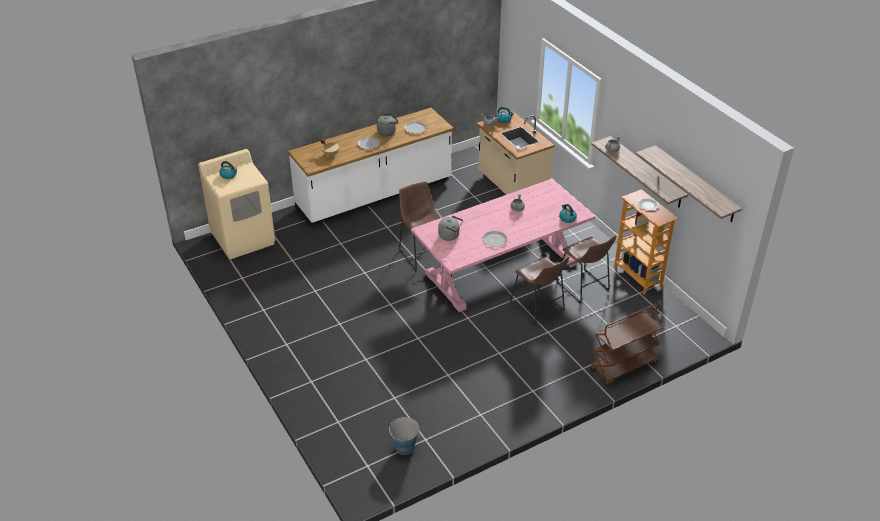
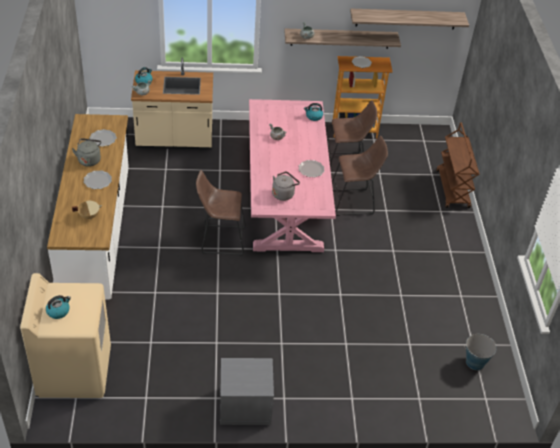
camera: 65 degrees left, 5 degrees up
none -> grey nightstand [220,358,274,425]

